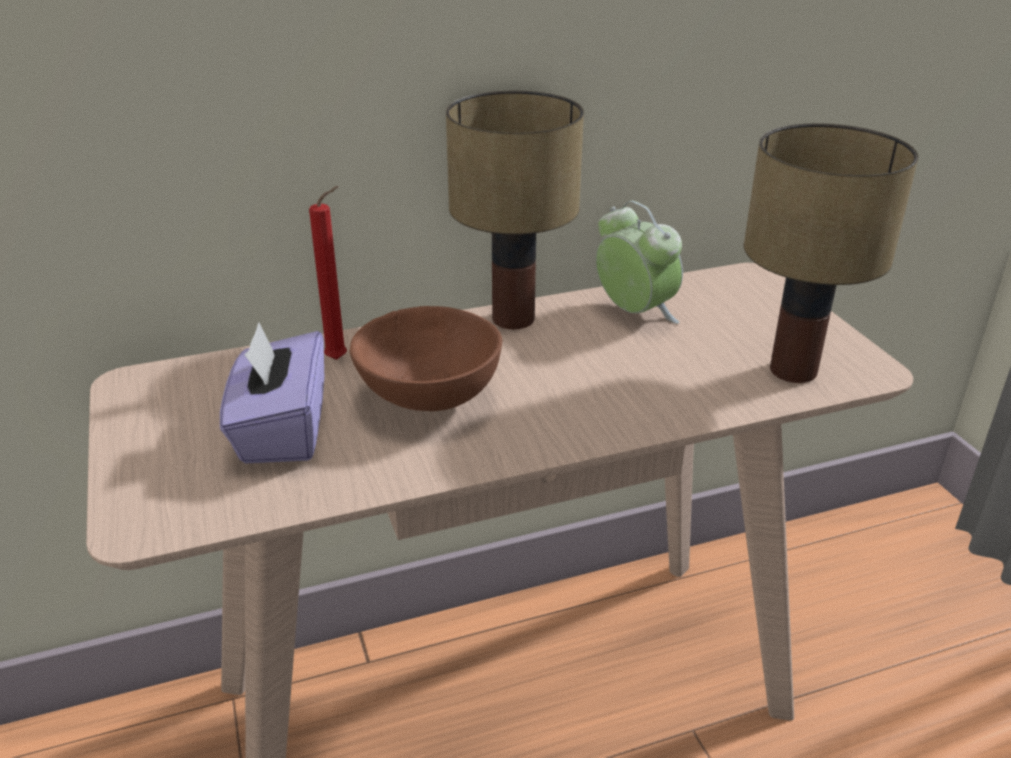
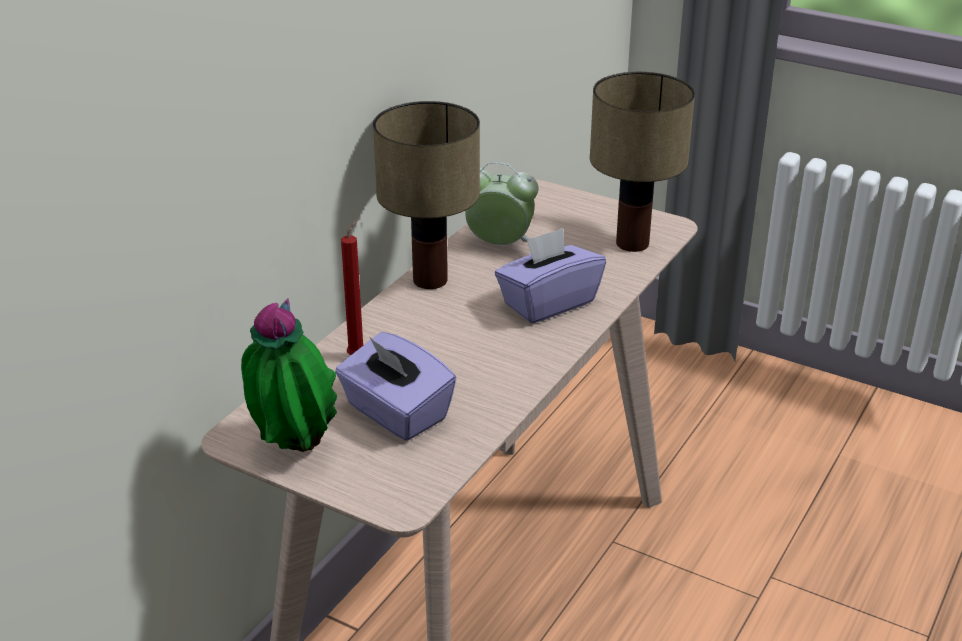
camera: 40 degrees left, 0 degrees up
brown bowl [350,306,503,411] -> none
none -> potted plant [241,299,337,452]
none -> purple tissue box [495,228,606,323]

